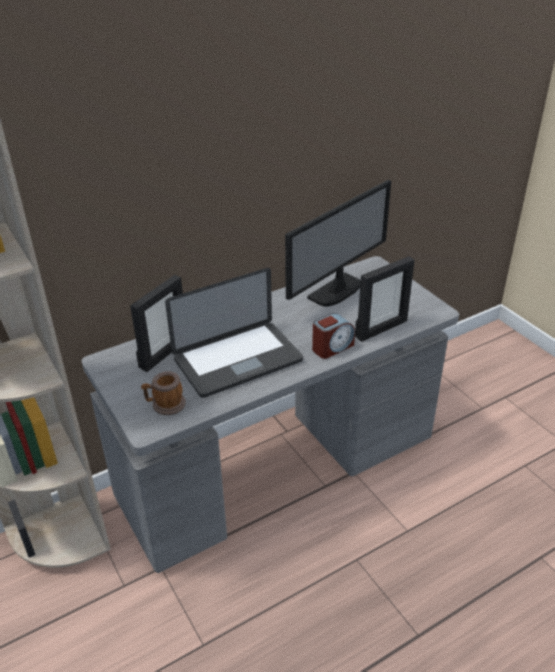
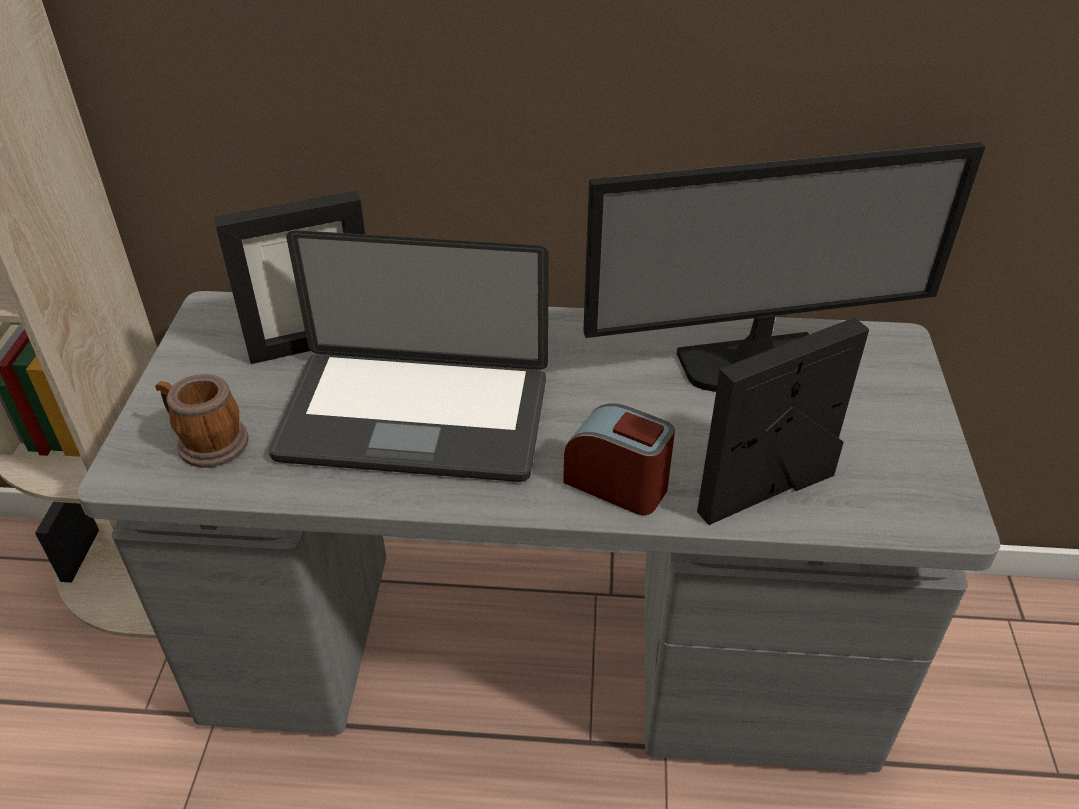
camera: 35 degrees right, 5 degrees up
alarm clock [312,313,355,359] -> alarm clock turned 150 degrees counterclockwise [563,403,675,515]
picture frame [355,256,415,342] -> picture frame turned 150 degrees clockwise [697,318,869,525]

